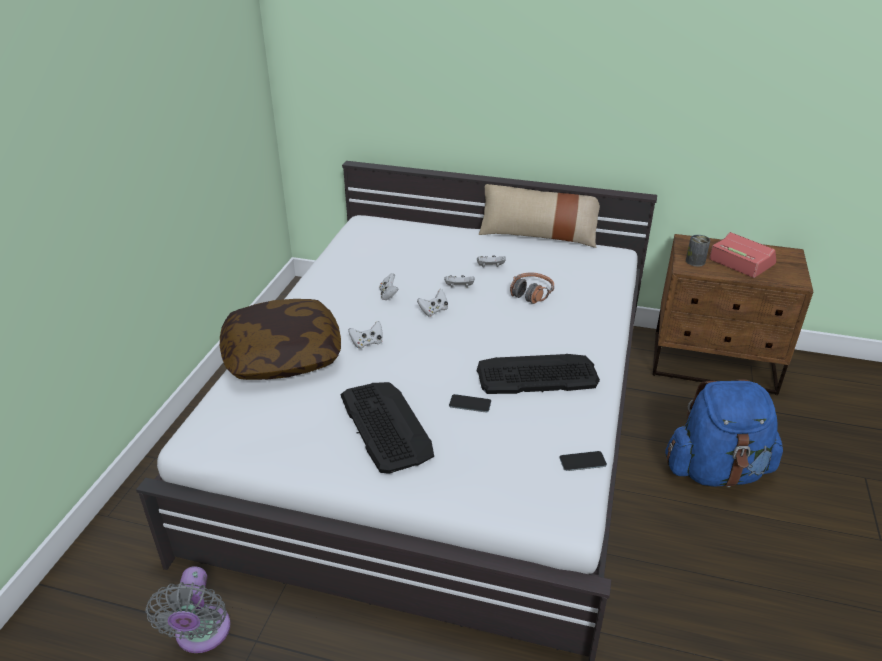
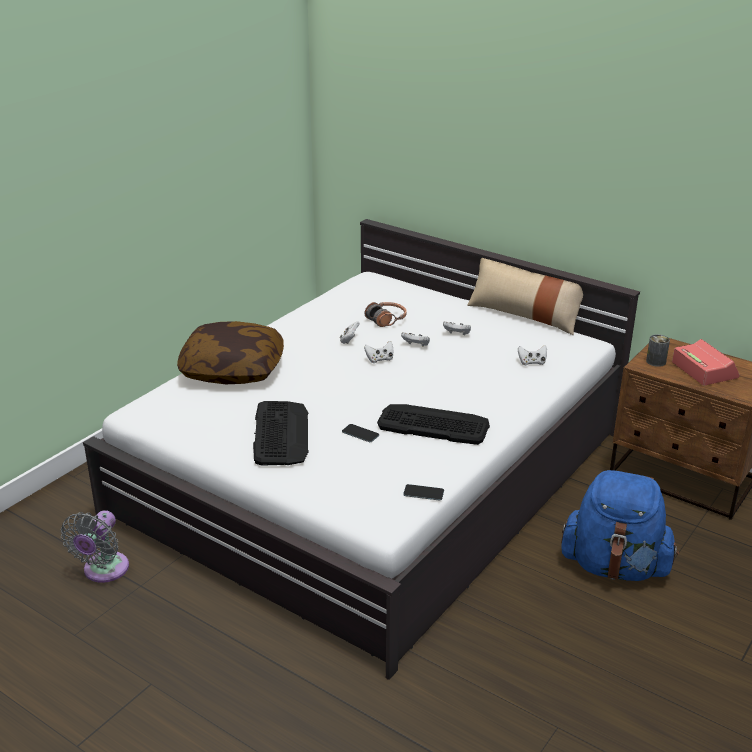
camera: 20 degrees right, 5 degrees down
white game controller [348,321,383,349] -> white game controller moved to [518,345,547,365]
headphones [510,272,554,304] -> headphones moved to [365,302,406,327]

